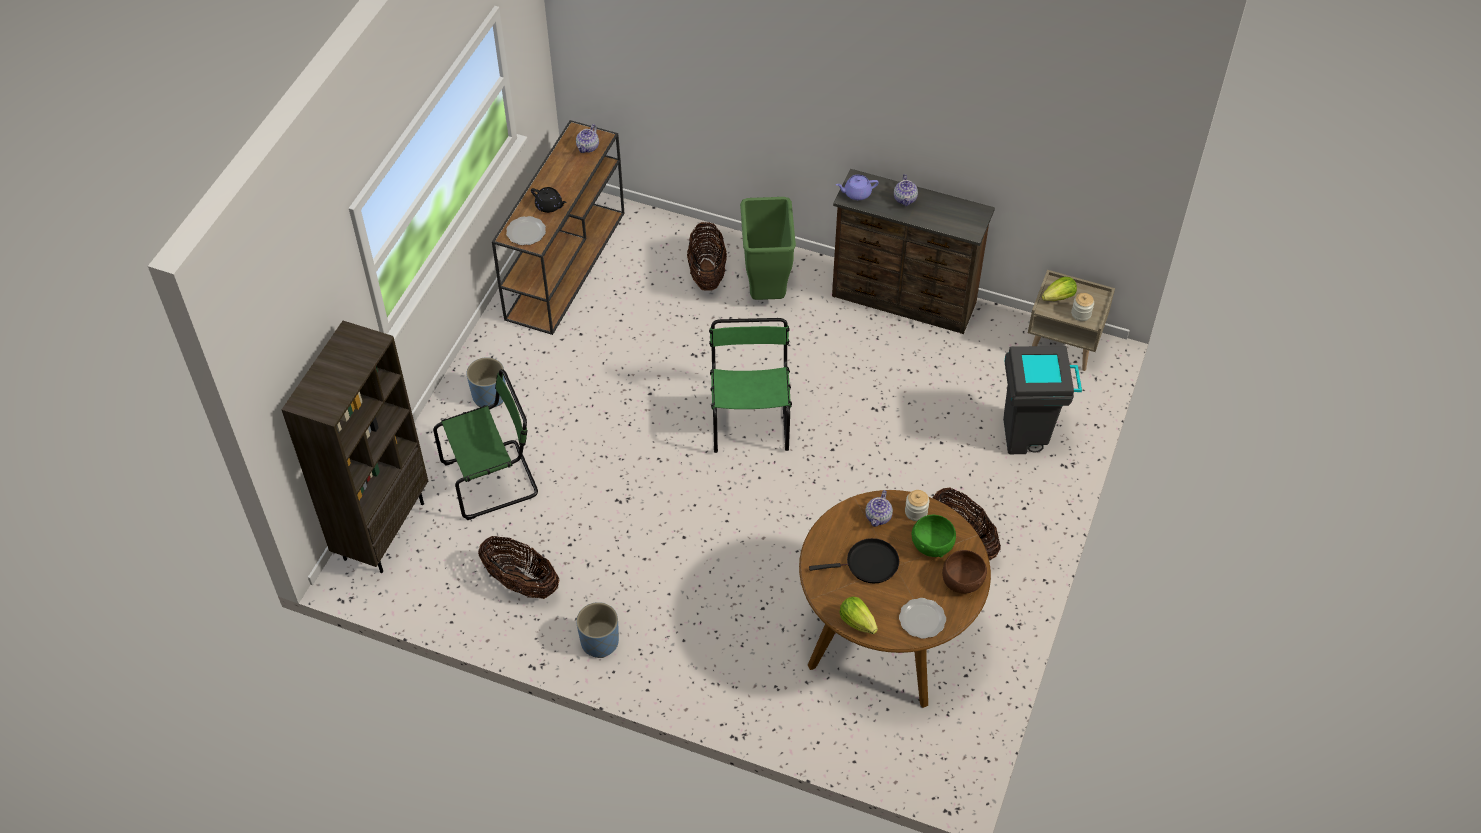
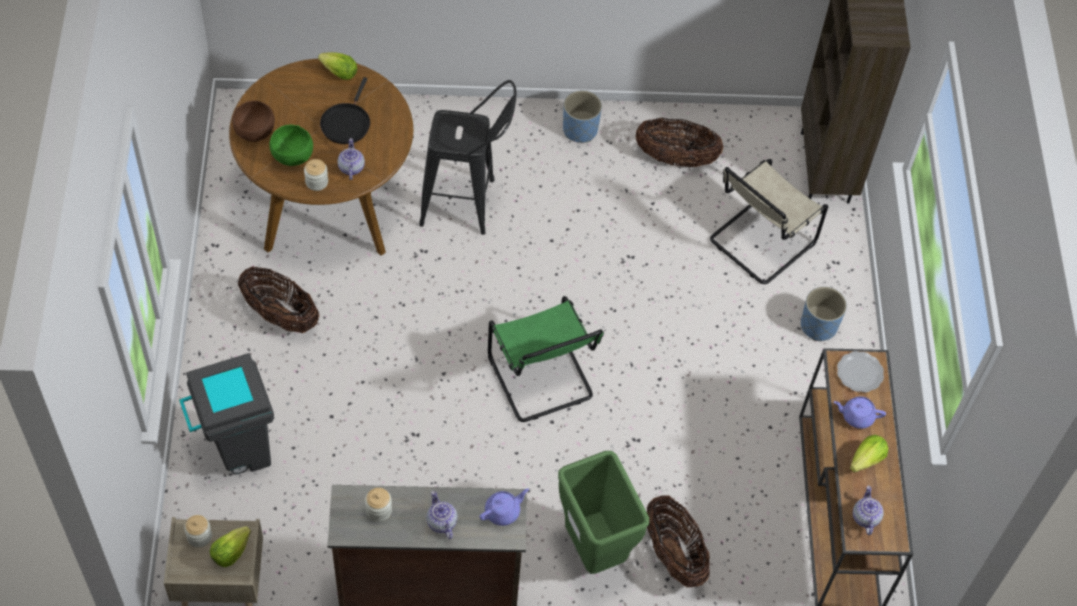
camera: 155 degrees right, 5 degrees up
green chair [433,369,538,520] -> beige chair [710,159,828,284]
black teapot [531,187,567,213] -> purple teapot [834,396,886,429]
black frying pan [809,538,899,583] -> black frying pan turned 45 degrees counterclockwise [320,77,370,144]
plate [899,598,946,639] -> none
none -> jar [365,488,392,522]
none -> black stool [419,80,516,235]
none -> lettuce [850,435,888,472]

